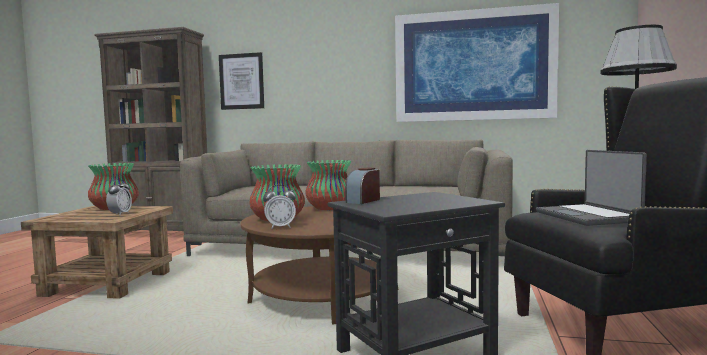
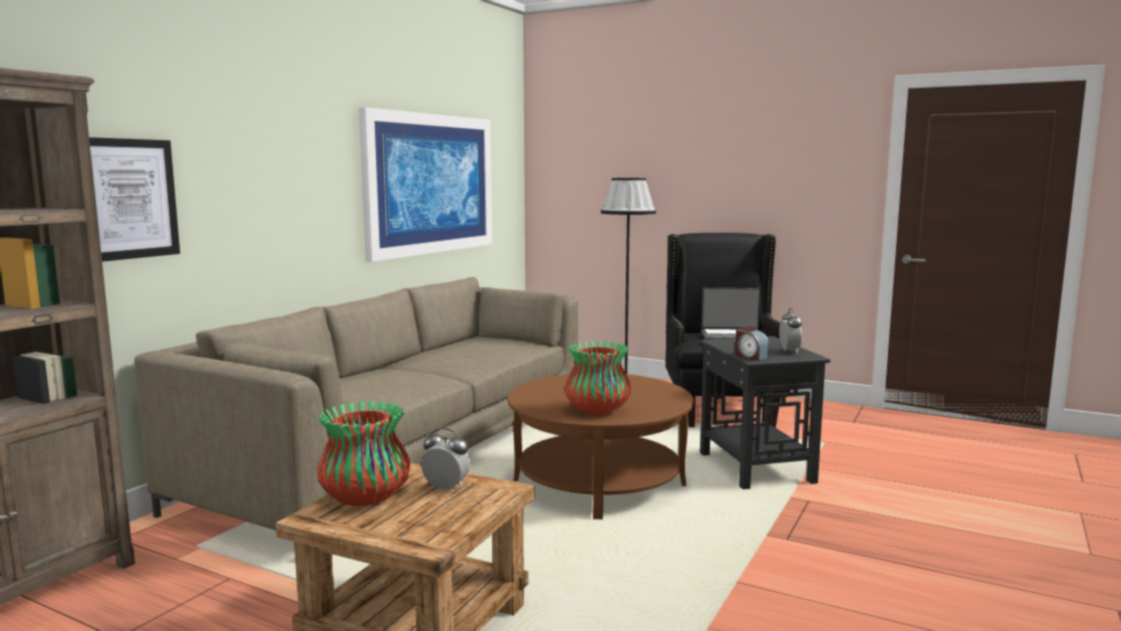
camera: 75 degrees left, 5 degrees up
alarm clock [263,185,296,229] -> alarm clock moved to [779,309,802,353]
vase [305,160,351,210] -> none

